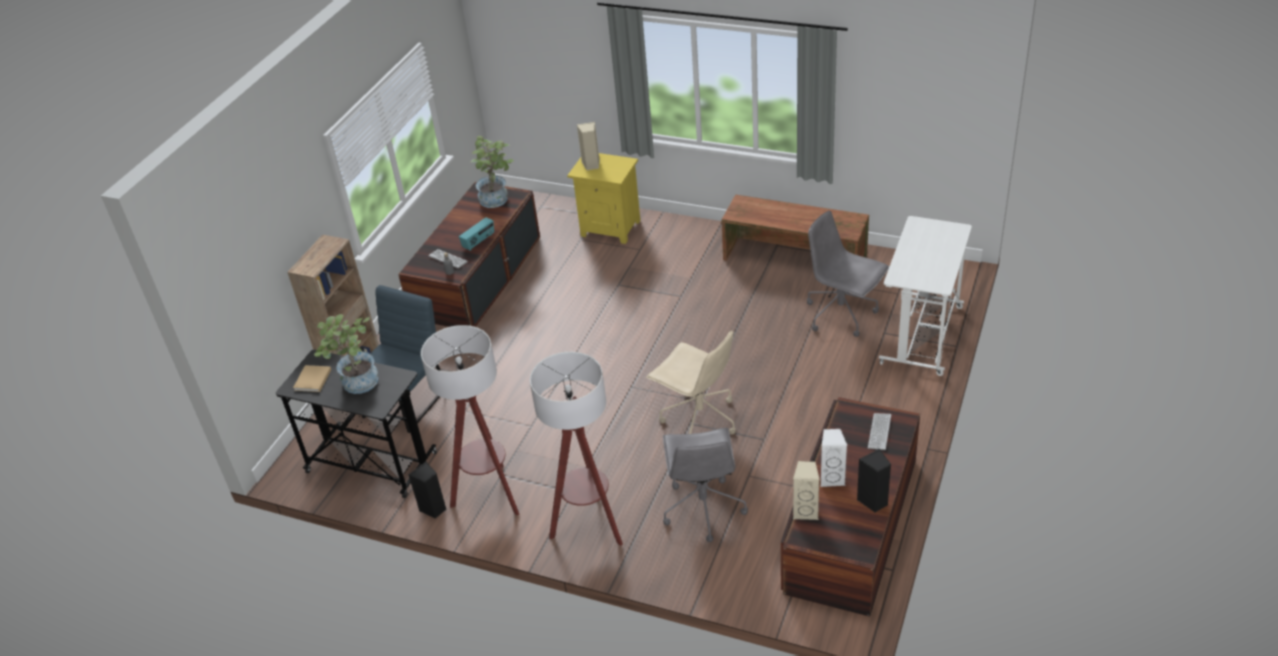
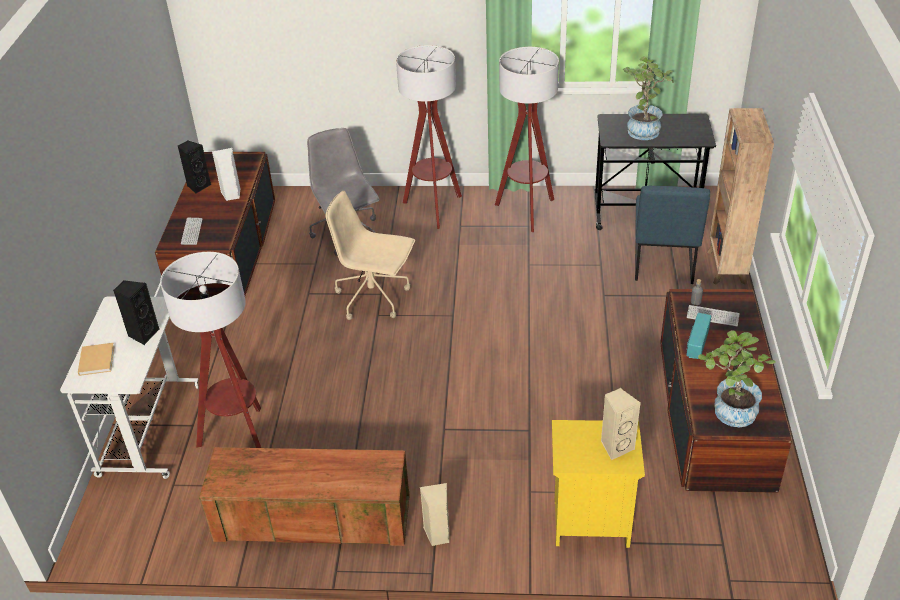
camera: 160 degrees right, 0 degrees up
beige book [293,365,331,392] -> beige book moved to [78,343,114,376]
black speaker [408,462,446,519] -> black speaker moved to [113,280,160,345]
beige speaker [793,461,820,520] -> beige speaker moved to [420,483,449,546]
grey office chair [807,211,890,337] -> floor lamp [160,252,261,448]

